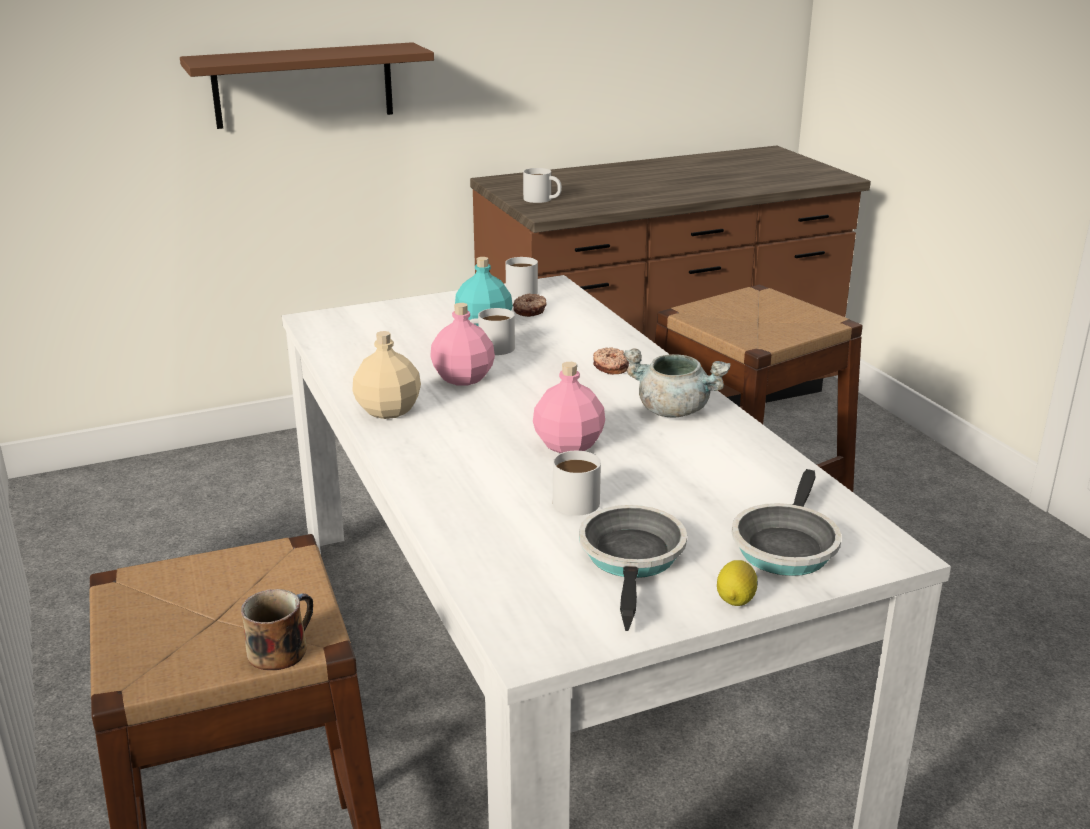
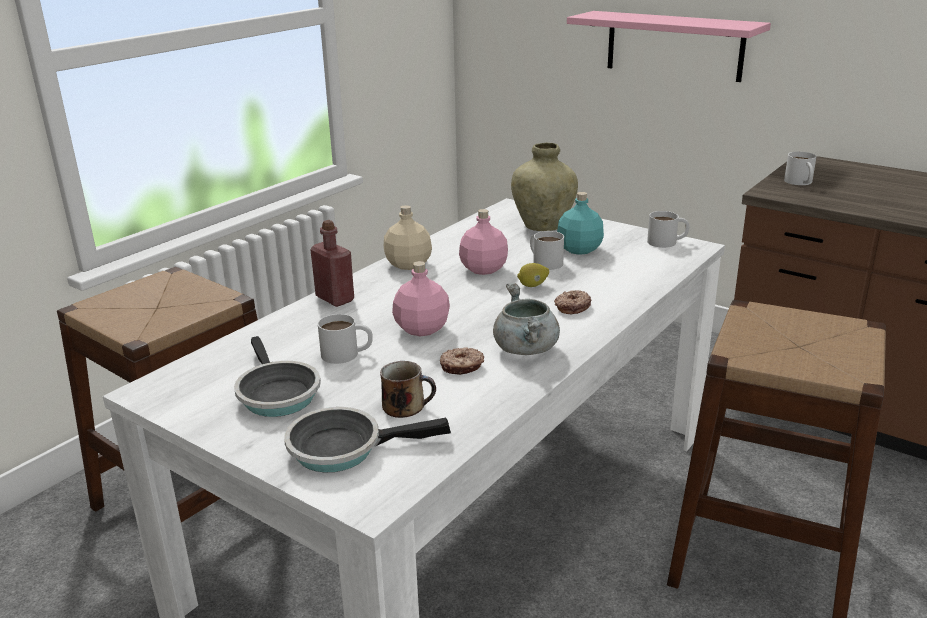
camera: 60 degrees right, 0 degrees up
brown shelf [180,42,434,129] -> pink shelf [567,11,771,82]
mug [241,589,313,670] -> mug moved to [380,361,436,418]
donut [513,294,547,317] -> donut moved to [440,347,484,375]
frying pan [579,505,687,631] -> frying pan turned 90 degrees clockwise [234,336,321,417]
lemon [717,560,758,606] -> lemon moved to [517,263,549,287]
none -> red bottle [310,220,354,307]
none -> beige vase [511,143,578,231]

